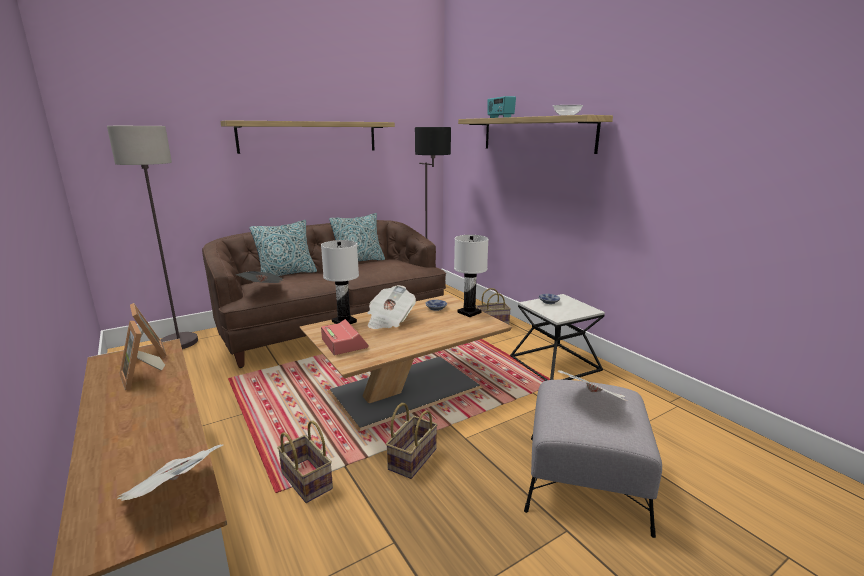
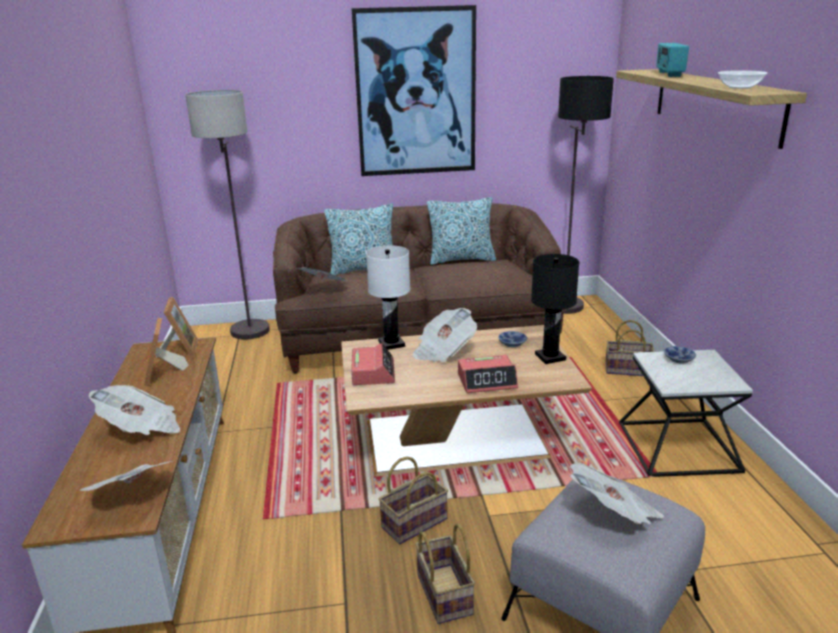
camera: 25 degrees right, 5 degrees up
shelf [220,120,395,154] -> picture [352,5,476,176]
basket [277,420,333,503] -> basket moved to [415,523,475,624]
white table lamp [454,235,489,317] -> black table lamp [531,254,579,364]
none -> newspaper [89,385,180,435]
none -> alarm clock [458,355,518,393]

